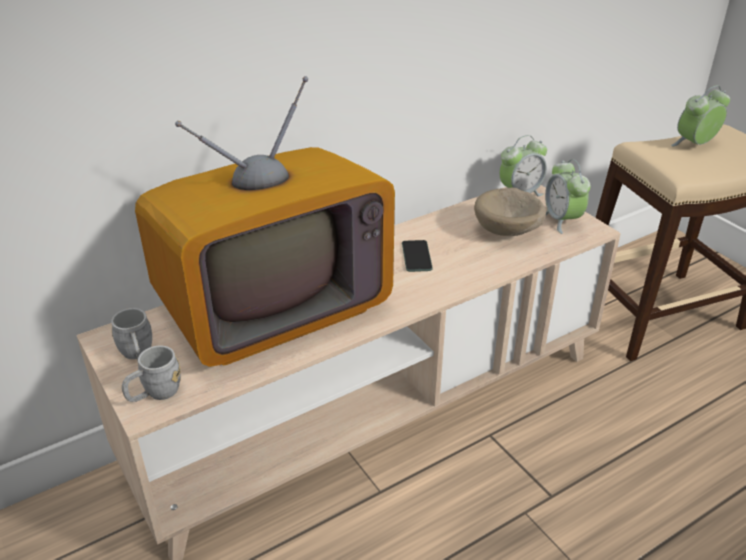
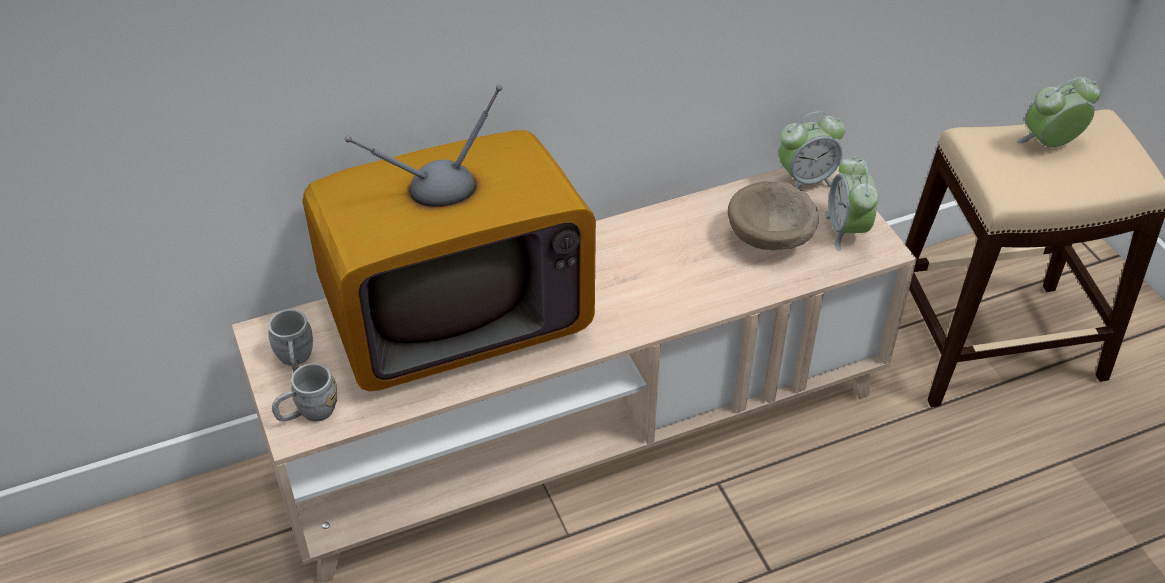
camera: 10 degrees right, 10 degrees up
phone [402,240,433,272] -> none

